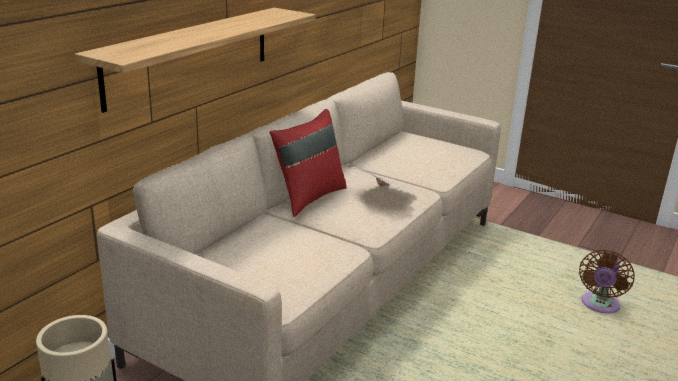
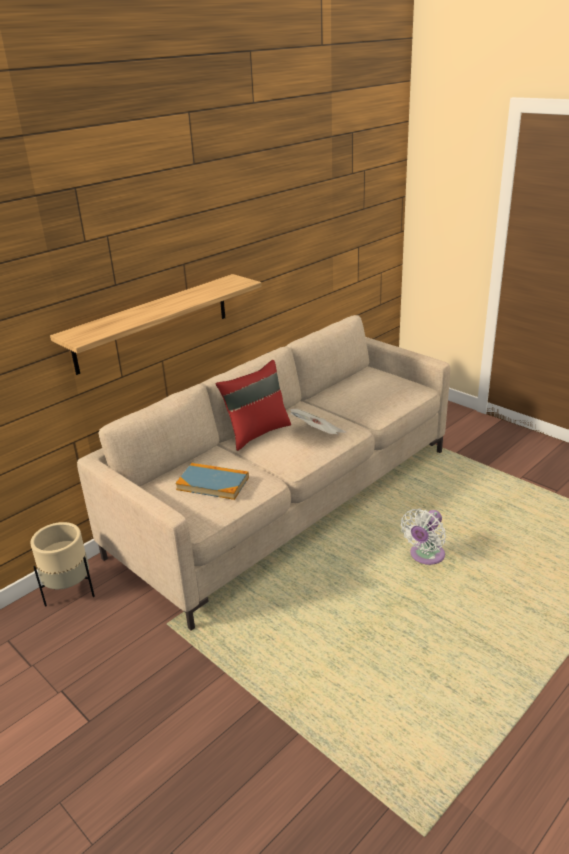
camera: 15 degrees right, 5 degrees up
brown fan [579,249,635,313] -> none
none -> book [175,463,249,500]
none -> white fan [401,509,446,565]

